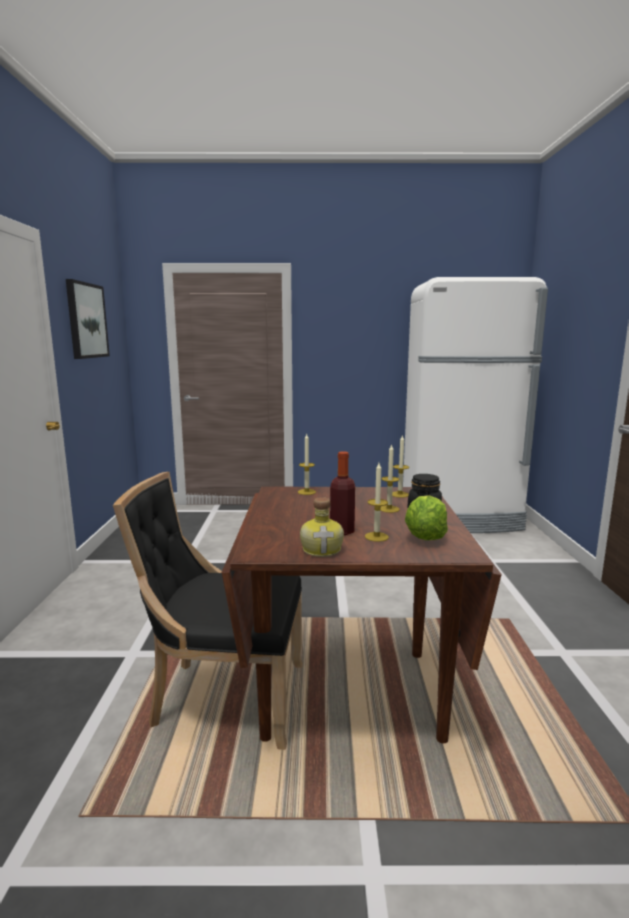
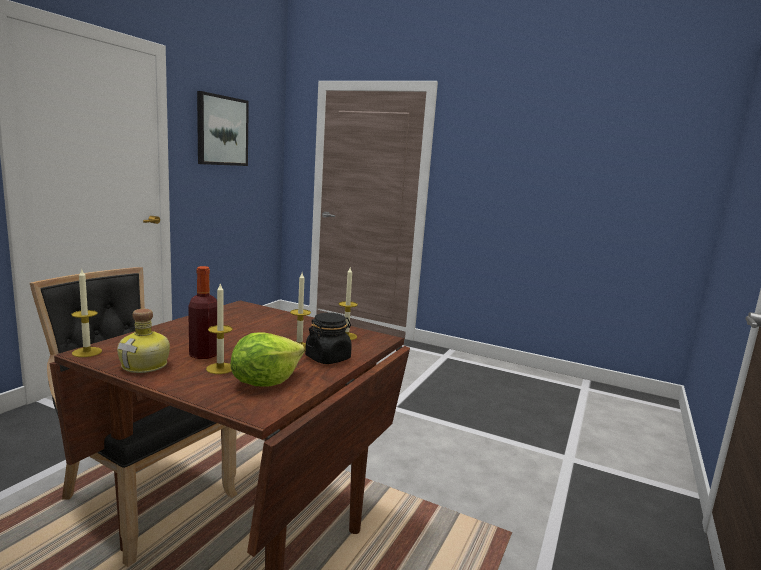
camera: 25 degrees right, 0 degrees up
candle [298,434,316,495] -> candle moved to [72,270,102,357]
white fridge [403,277,548,533] -> none

